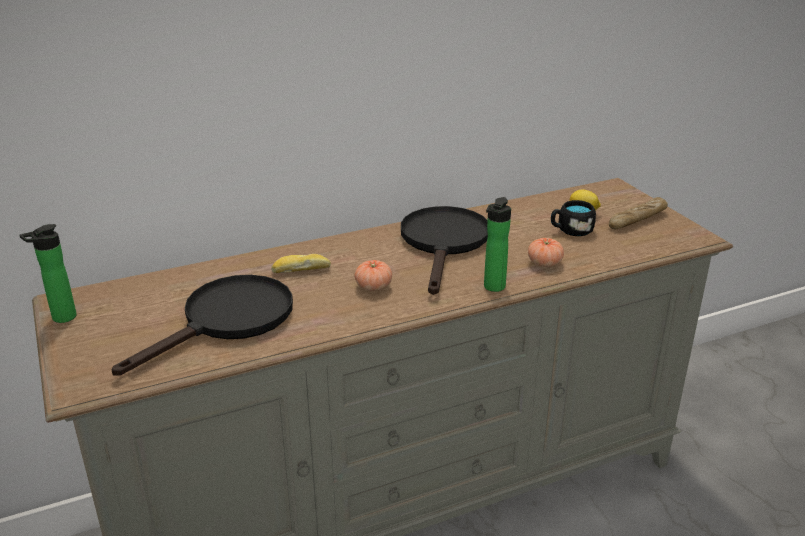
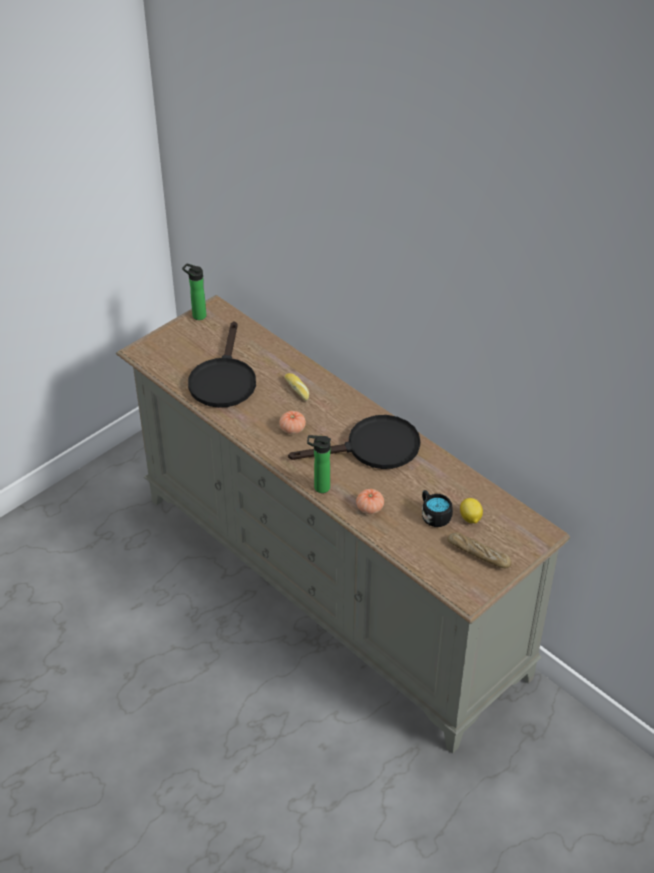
camera: 70 degrees right, 15 degrees up
black frying pan [112,275,293,376] -> black frying pan turned 75 degrees clockwise [188,321,256,408]

